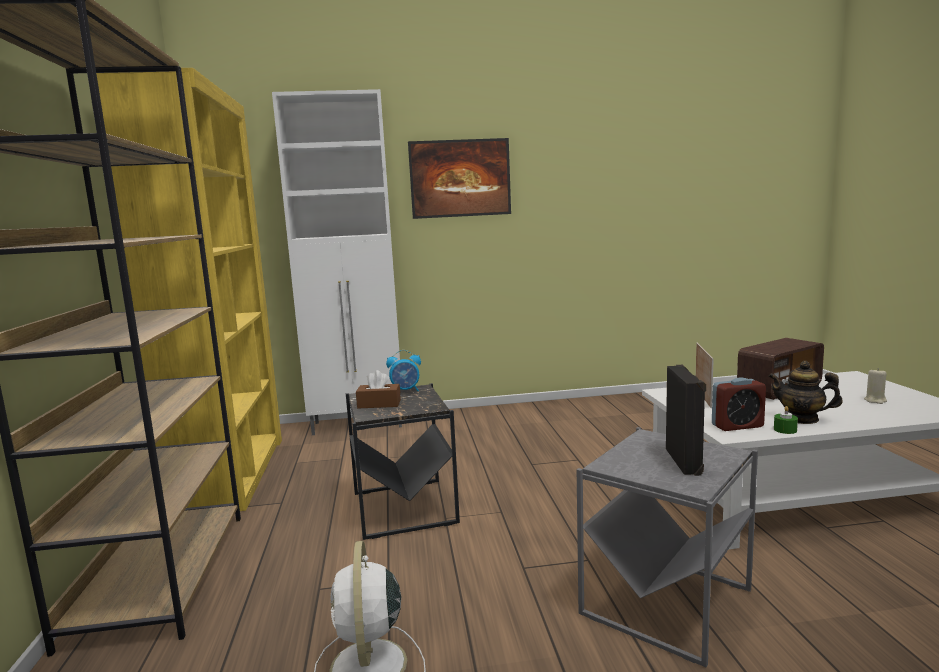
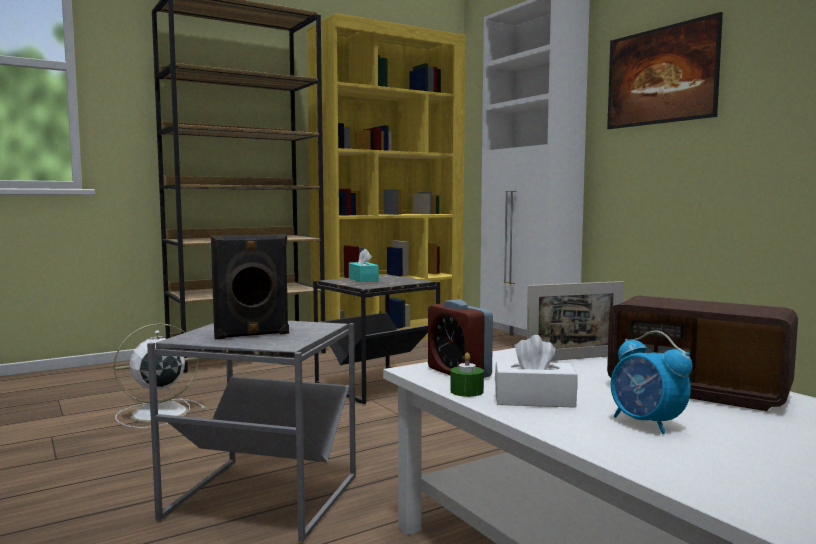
camera: 65 degrees right, 5 degrees down
brown tissue box [356,370,401,408] -> turquoise tissue box [349,249,379,282]
alarm clock [386,350,421,391] -> alarm clock moved to [611,331,692,434]
teapot [768,361,843,424] -> white tissue box [495,335,578,408]
beige candle [864,368,887,404] -> none

